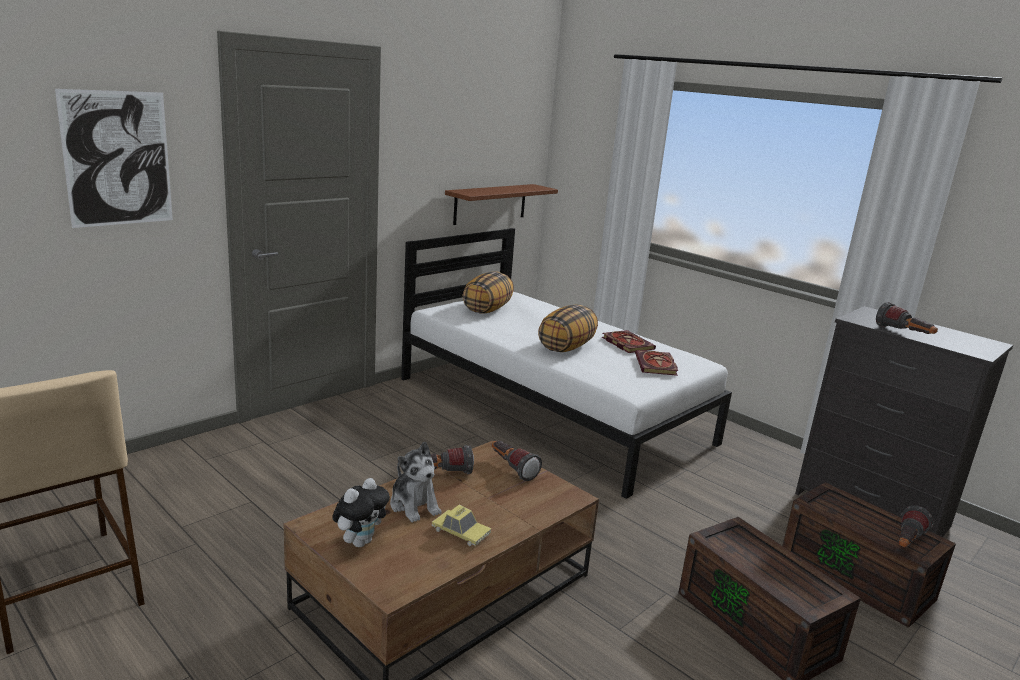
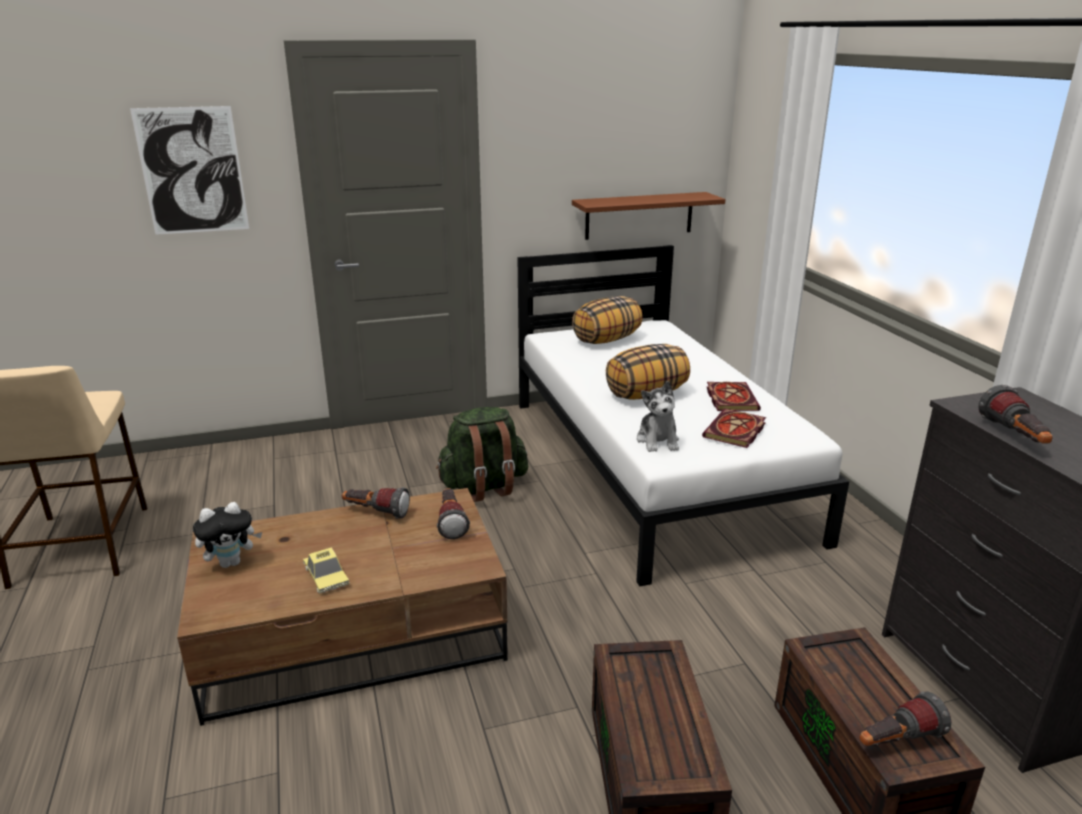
camera: 30 degrees right, 5 degrees up
plush toy [390,442,441,523] -> plush toy moved to [637,381,679,452]
none -> green backpack [436,407,528,502]

